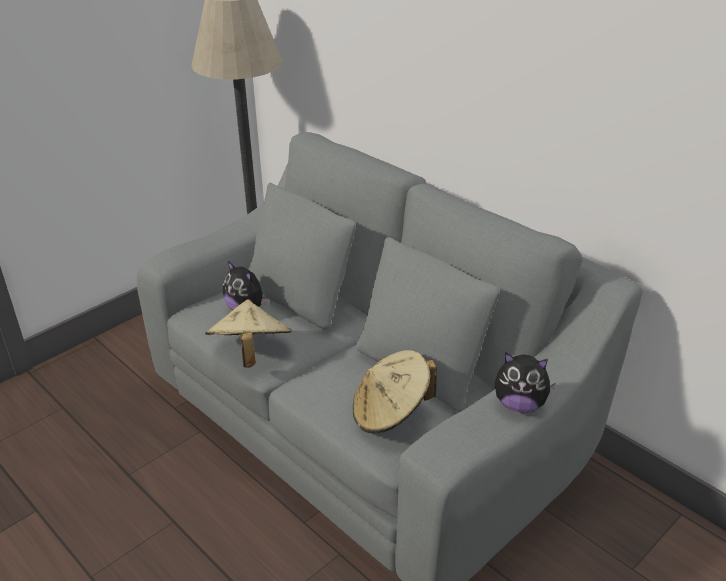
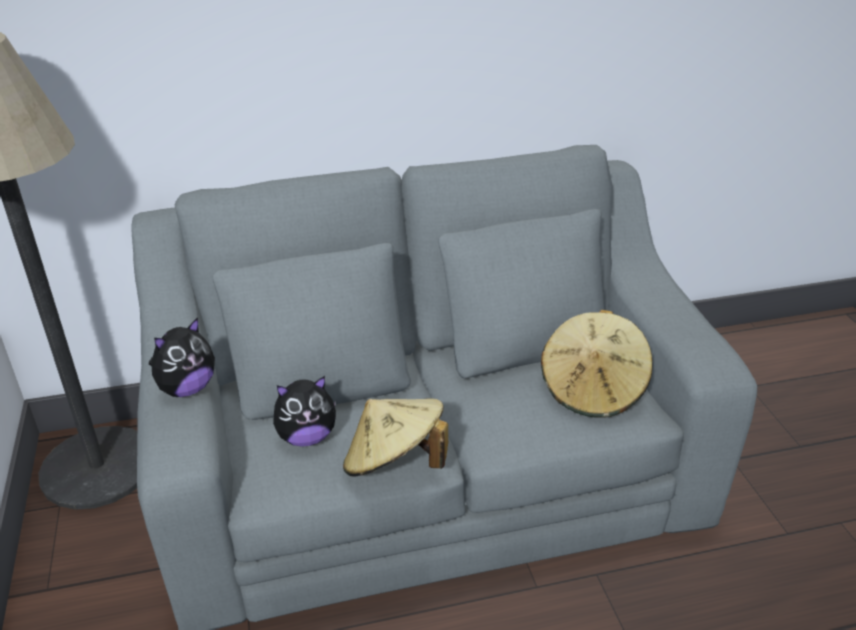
camera: 60 degrees left, 0 degrees up
plush toy [495,352,555,413] -> plush toy moved to [149,317,215,397]

